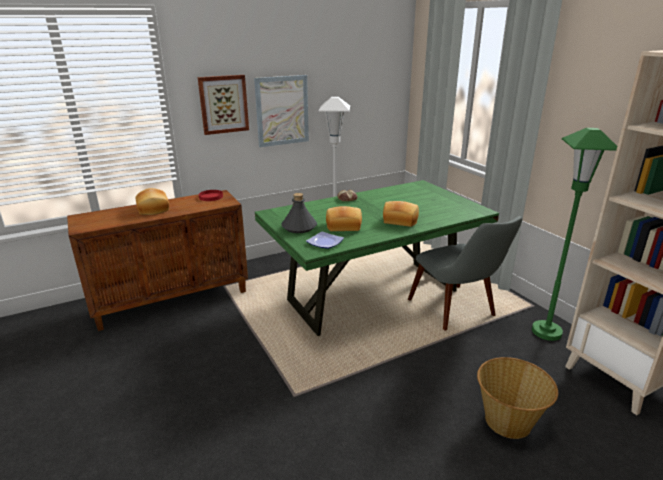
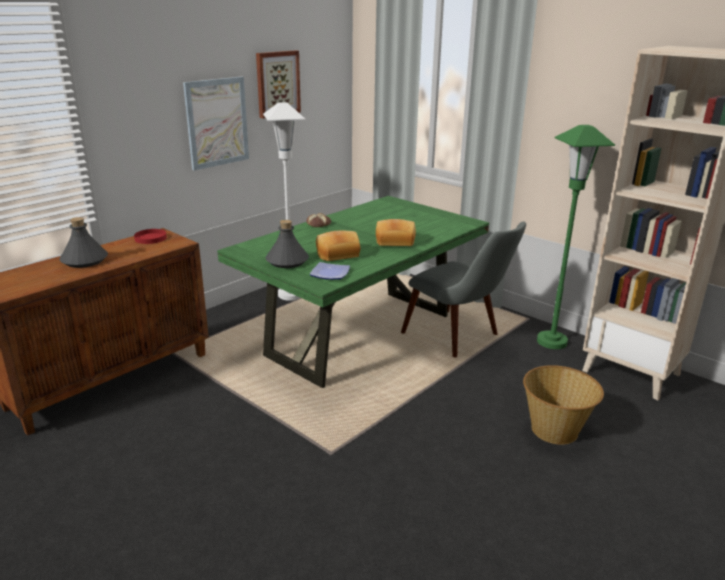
camera: 20 degrees left, 0 degrees up
bread [135,188,169,215] -> grey bottle [59,217,108,268]
picture [198,75,249,135] -> picture moved to [256,50,301,118]

